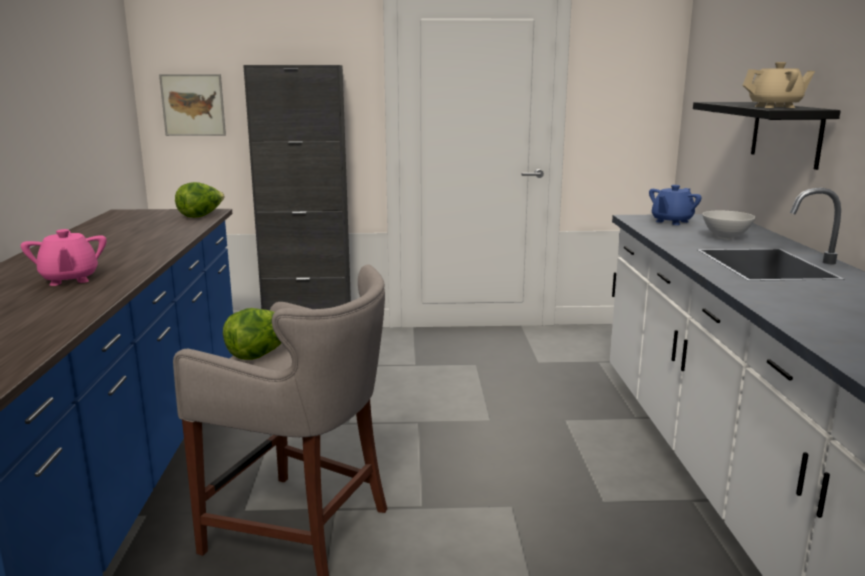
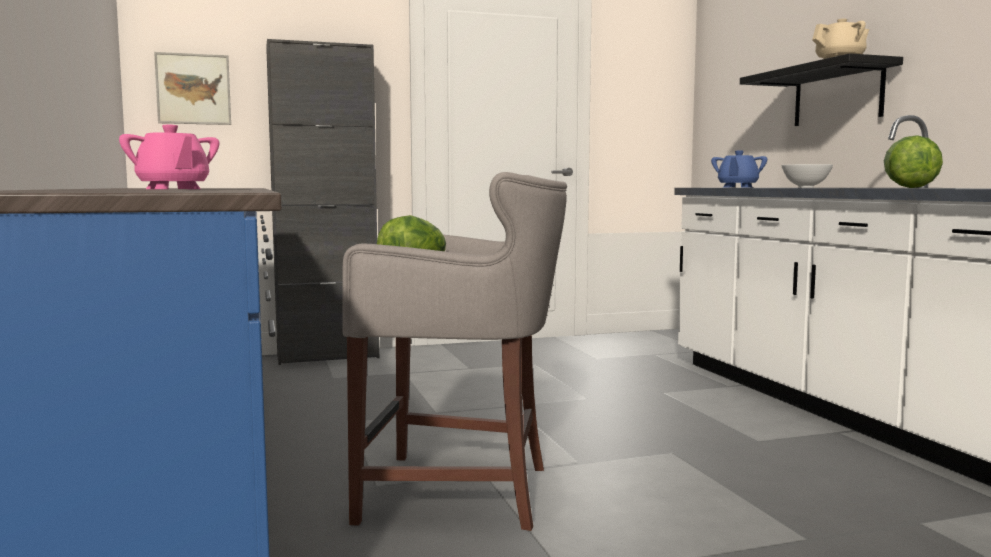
camera: 15 degrees left, 10 degrees down
lettuce [175,182,225,218] -> lettuce moved to [884,135,943,188]

